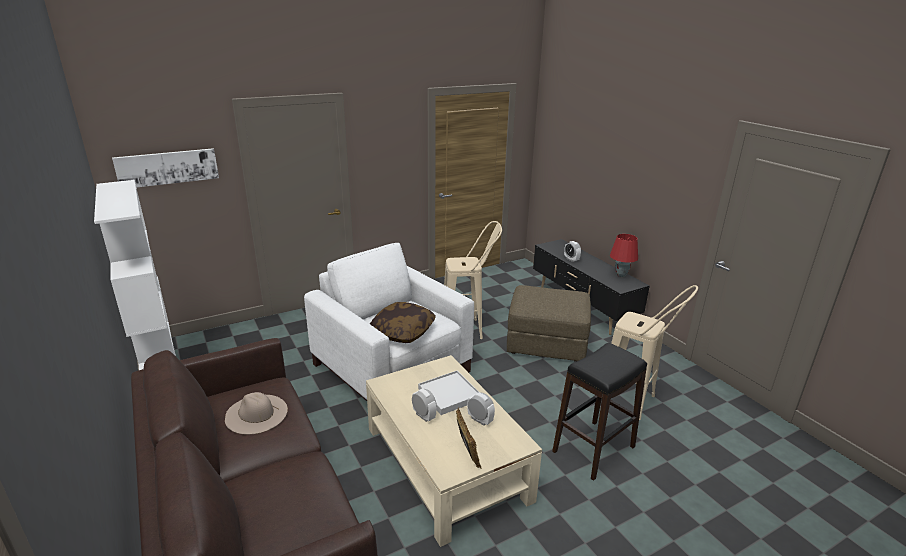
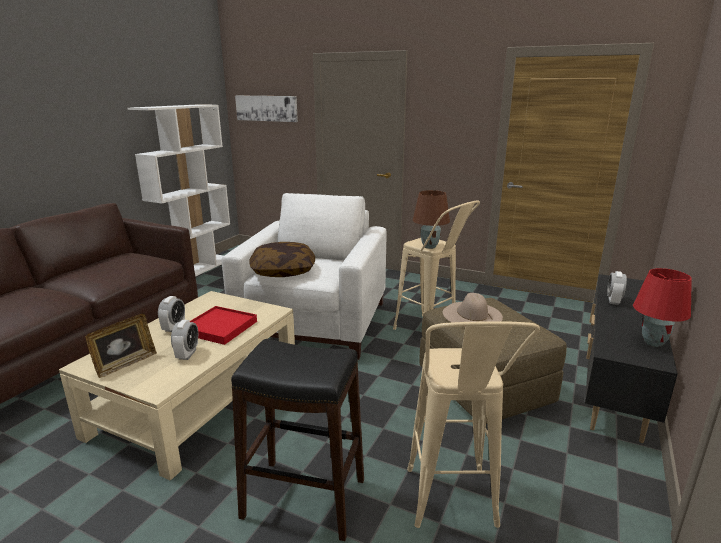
camera: 55 degrees right, 5 degrees down
beige hat [225,392,288,434] -> beige hat moved to [443,293,503,327]
white tray [418,371,480,415] -> red tray [190,306,257,345]
none -> brown table lamp [413,190,450,249]

